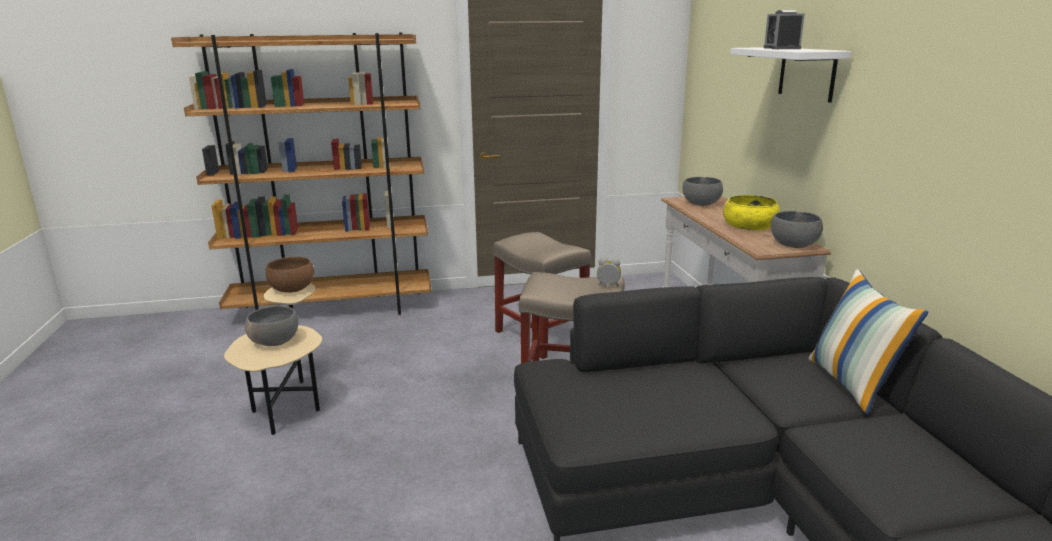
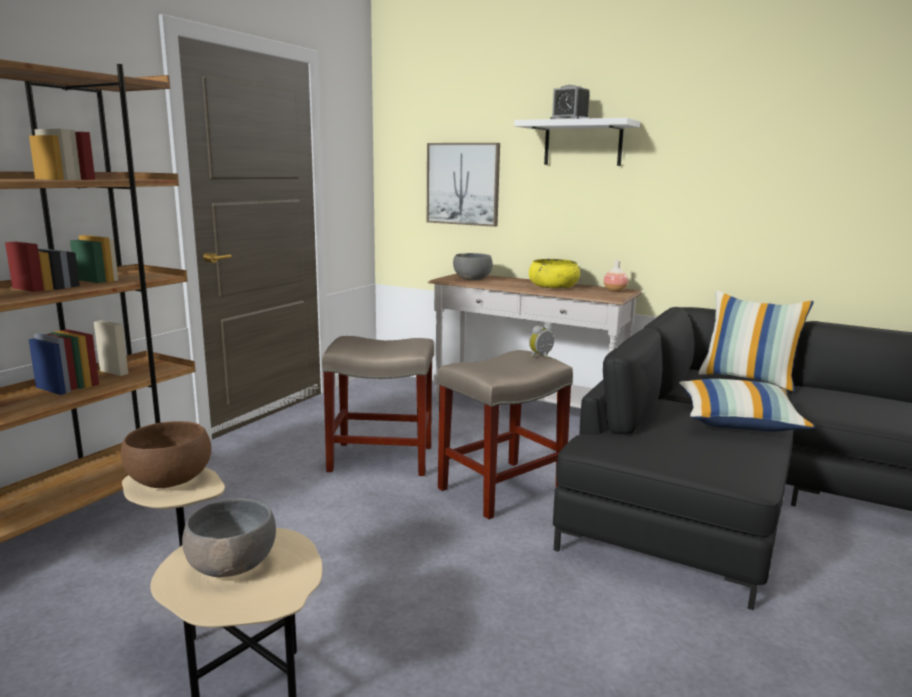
camera: 50 degrees left, 5 degrees down
grey bowl [771,211,823,248] -> vase [604,260,628,292]
none -> picture [427,143,500,227]
none -> pillow [679,379,815,432]

